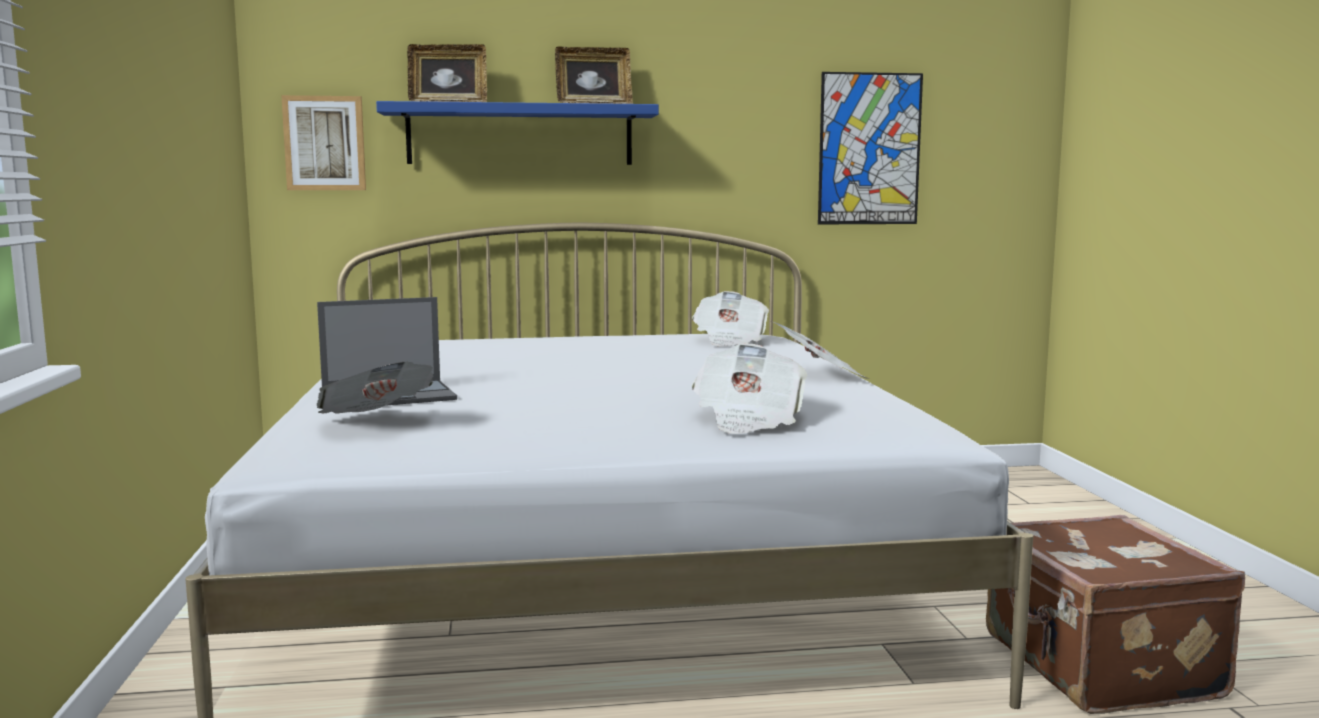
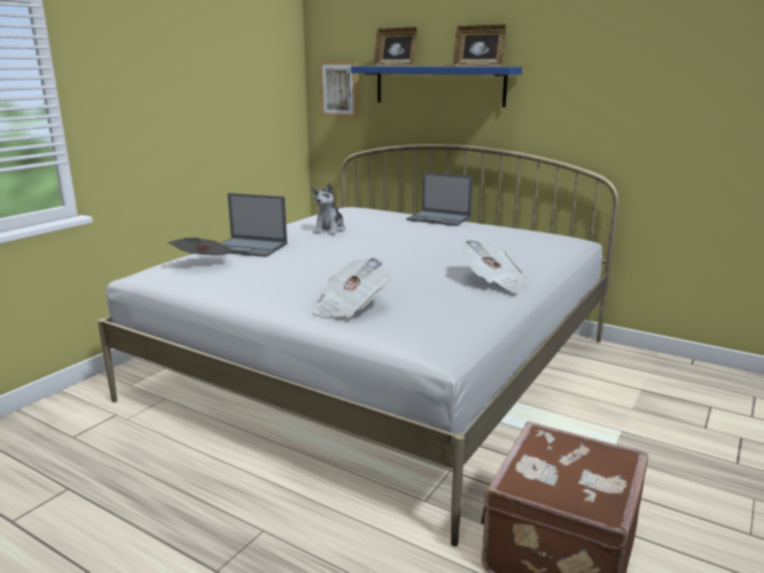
camera: 40 degrees right, 10 degrees up
newspaper [692,291,769,347] -> none
picture [818,72,923,224] -> none
none -> plush toy [312,183,345,235]
none -> laptop [406,172,473,226]

